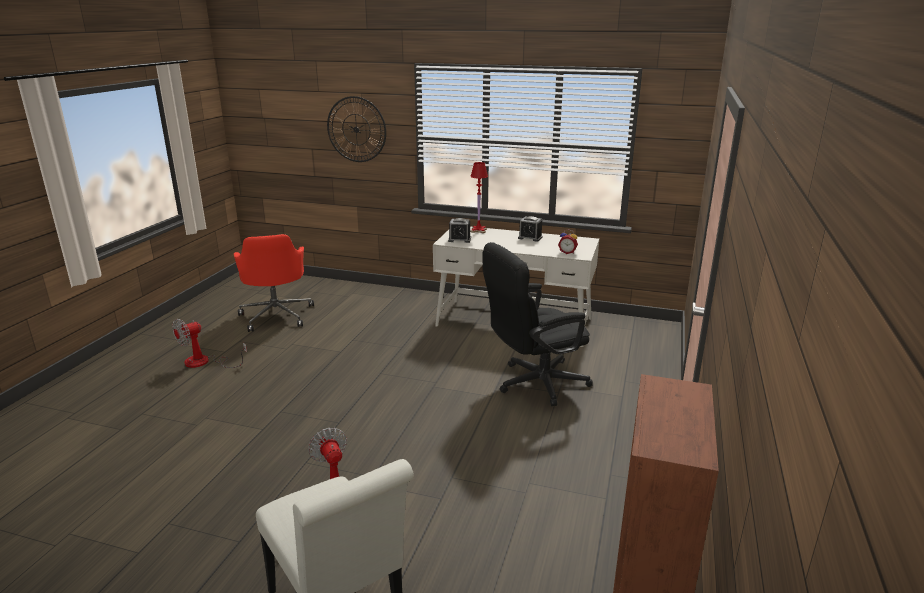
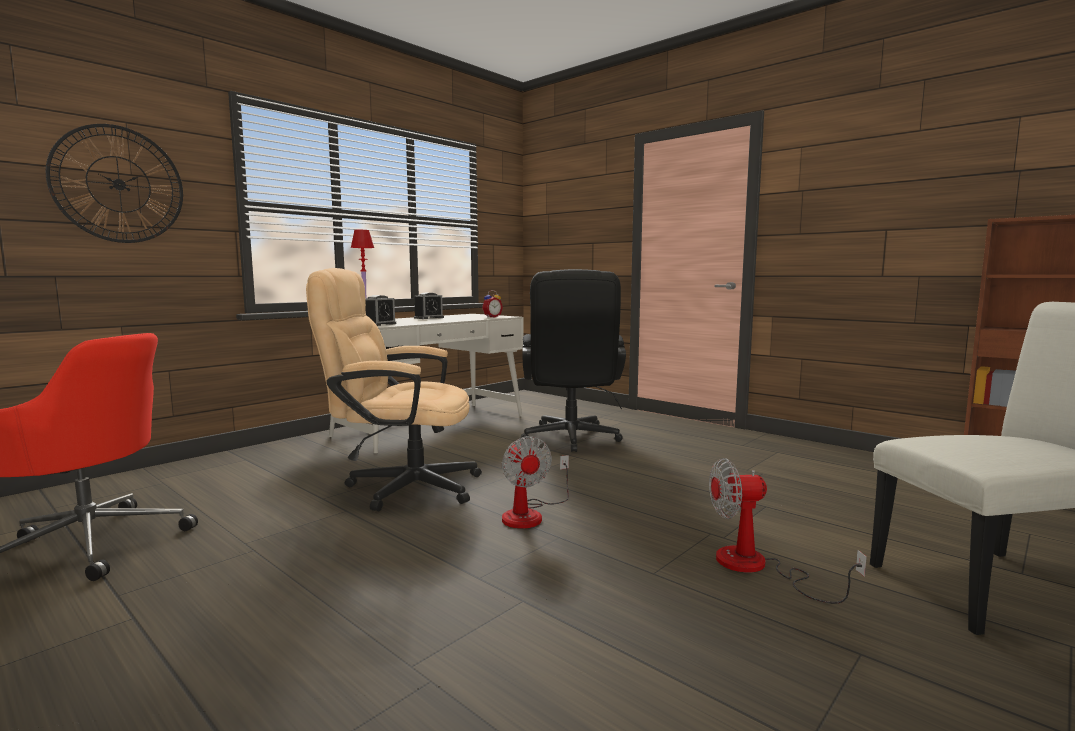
camera: 65 degrees left, 15 degrees down
fan [172,319,247,368] -> fan moved to [502,436,569,529]
none -> beige office chair [306,268,482,511]

